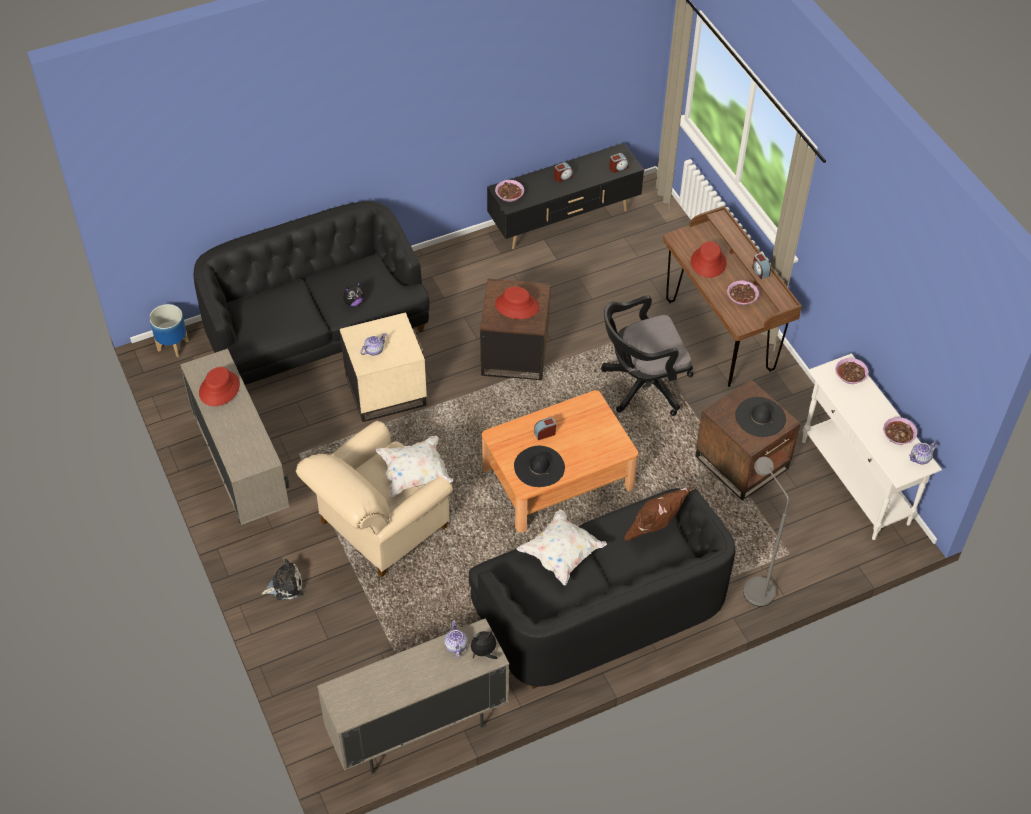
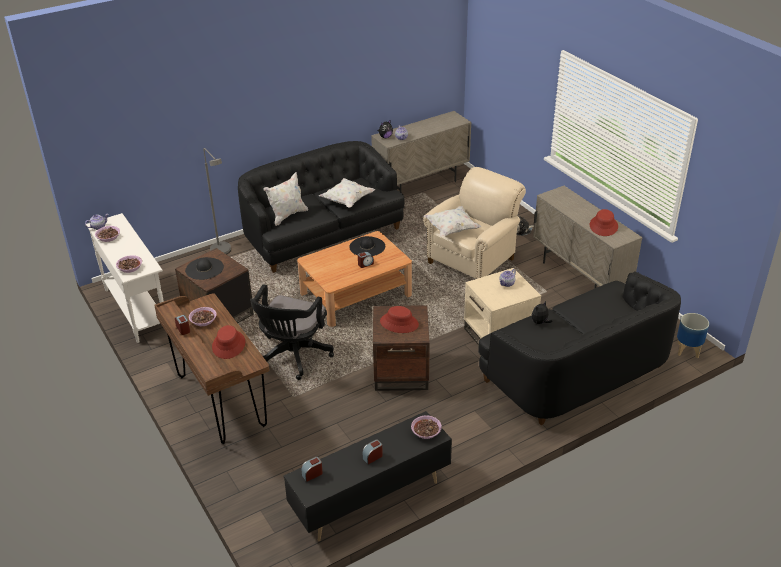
camera: 175 degrees right, 15 degrees down
black office chair [601,295,693,416] -> black office chair turned 135 degrees clockwise [250,284,334,380]
brown pillow [624,487,691,541] -> white pillow [263,172,308,226]

